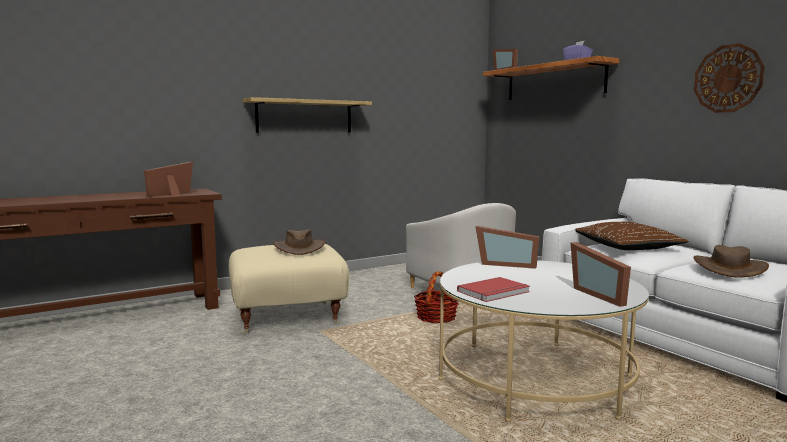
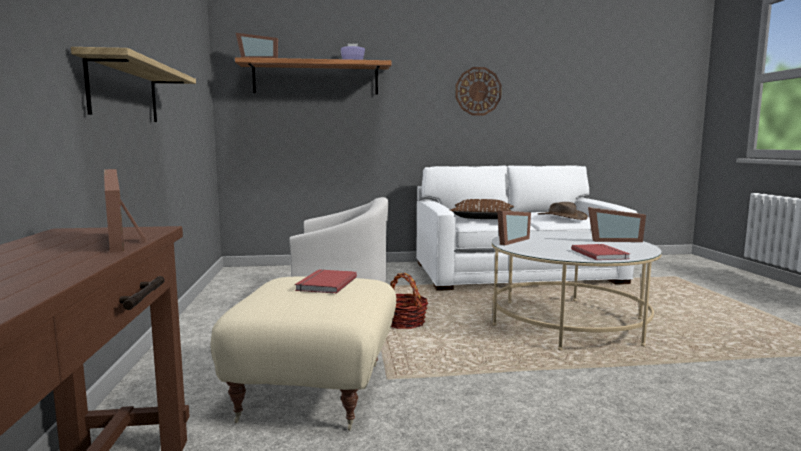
camera: 65 degrees left, 0 degrees up
brown hat [273,229,325,255] -> red book [295,269,357,294]

